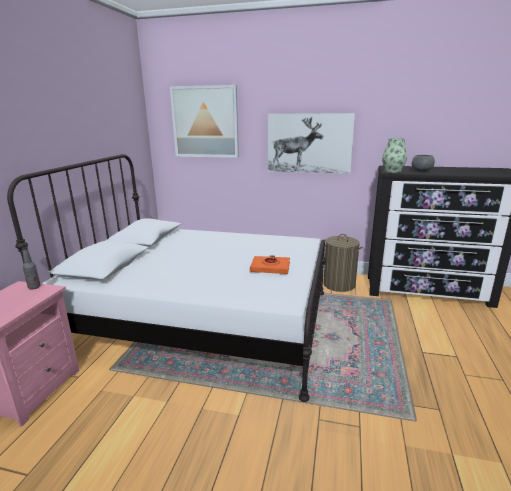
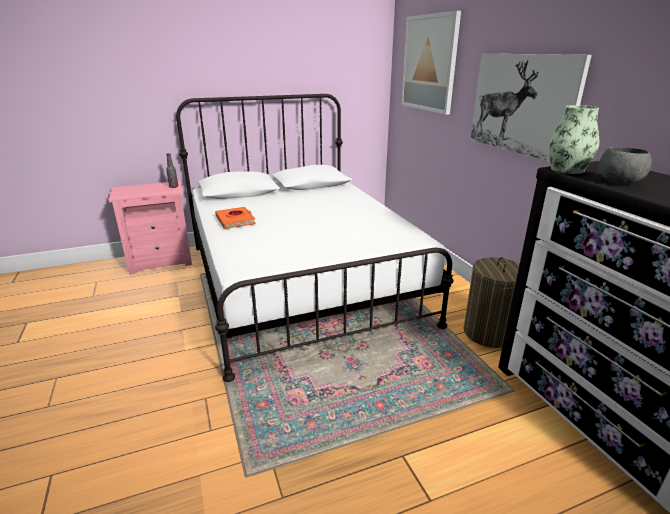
camera: 55 degrees right, 5 degrees up
orange book [250,255,290,274] -> orange book moved to [215,207,256,229]

